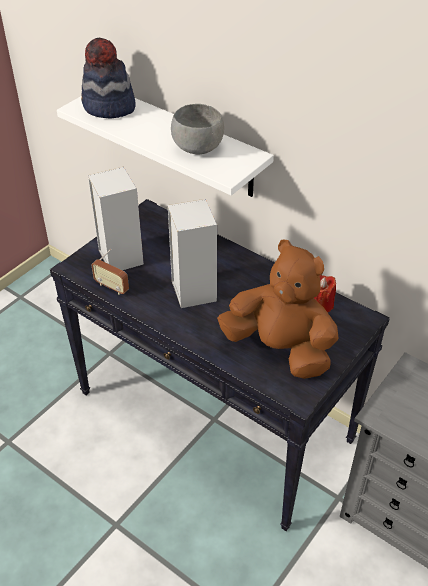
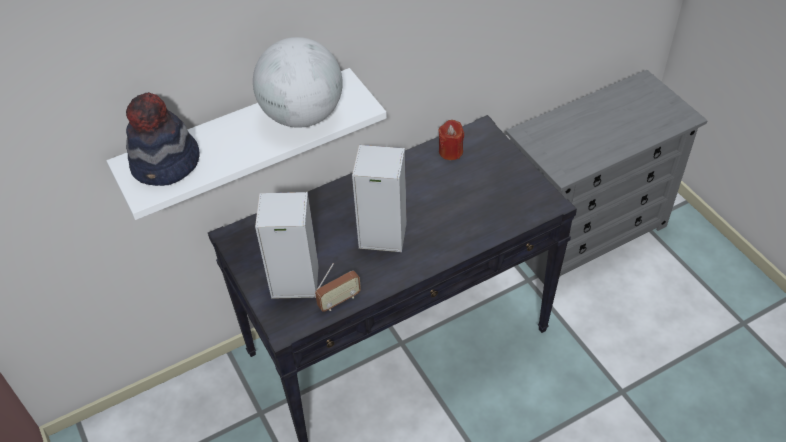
camera: 65 degrees left, 5 degrees up
grey bowl [171,104,224,154] -> globe [253,37,343,128]
brown plush toy [217,240,339,379] -> none

